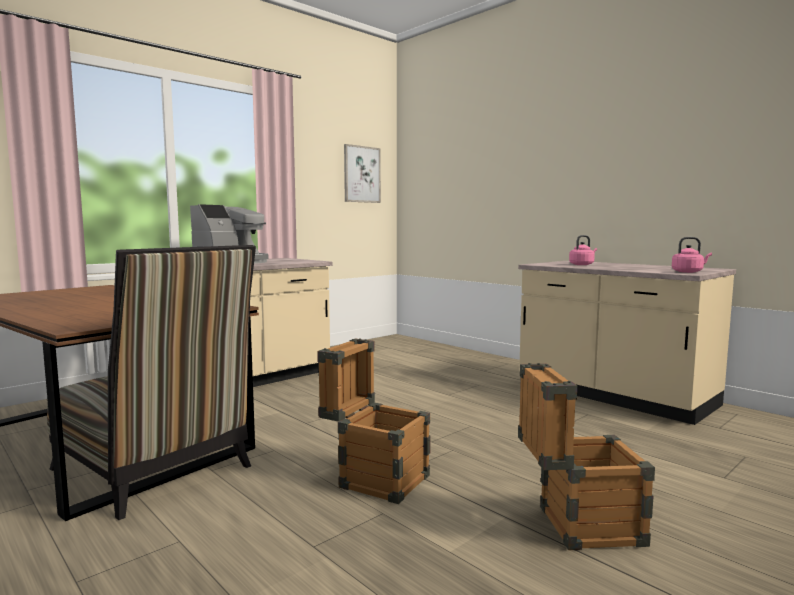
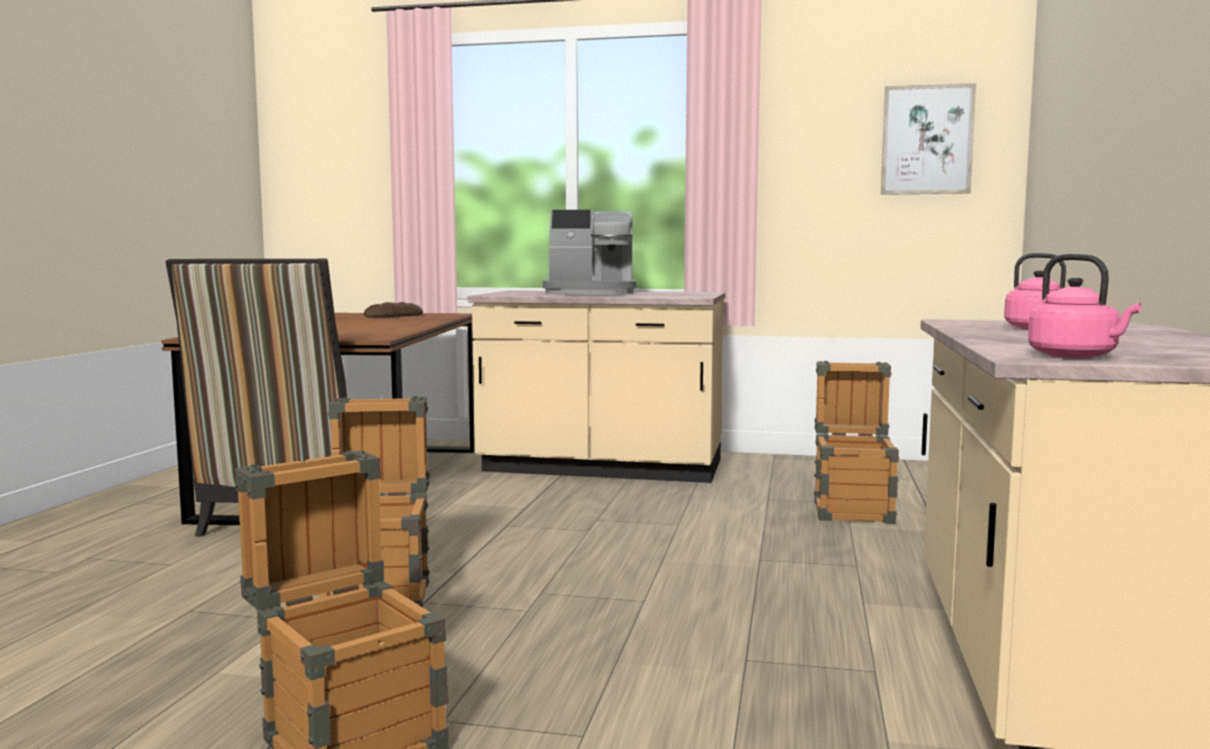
camera: 55 degrees right, 0 degrees up
none -> bread [364,302,423,318]
none -> crate [814,361,899,523]

